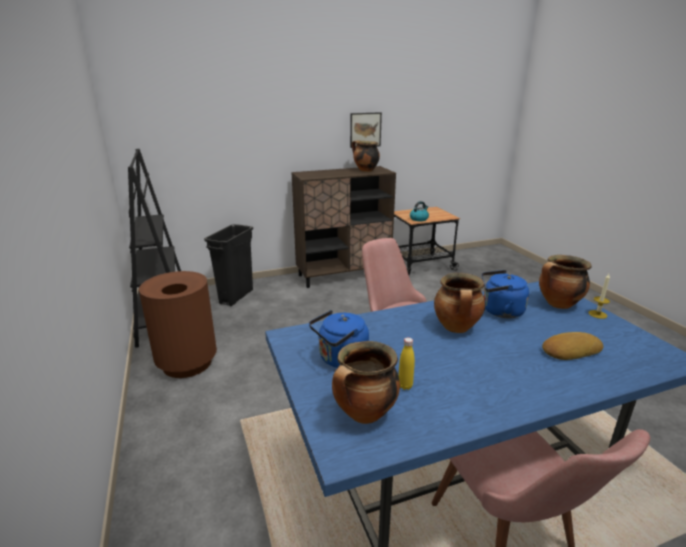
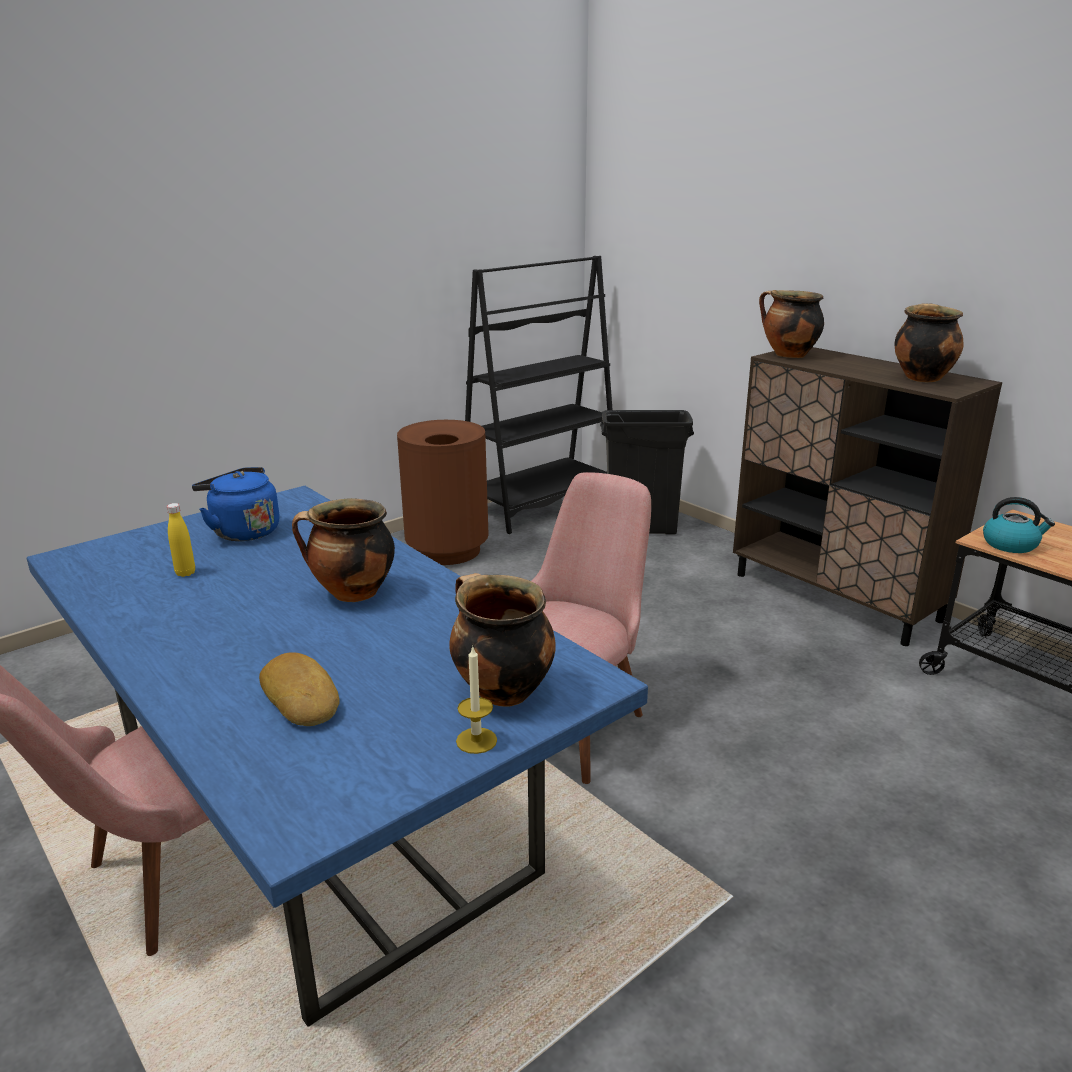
camera: 70 degrees right, 0 degrees up
cooking pot [332,341,400,424] -> cooking pot moved to [759,290,824,358]
picture [350,112,382,148] -> none
blue kettle [482,270,529,318] -> none

